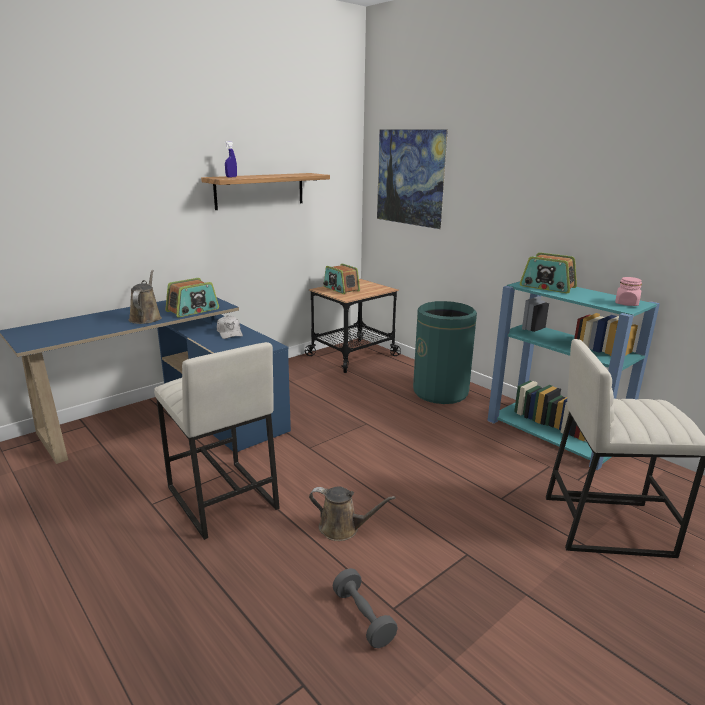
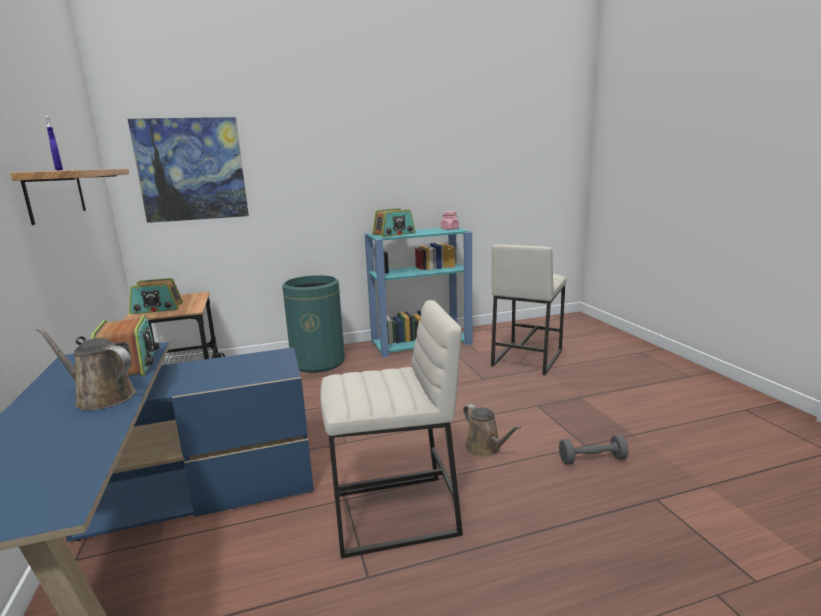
camera: 65 degrees left, 5 degrees down
white cap [217,315,243,339] -> none
brown watering can [309,486,396,541] -> brown watering can turned 105 degrees clockwise [463,404,522,457]

